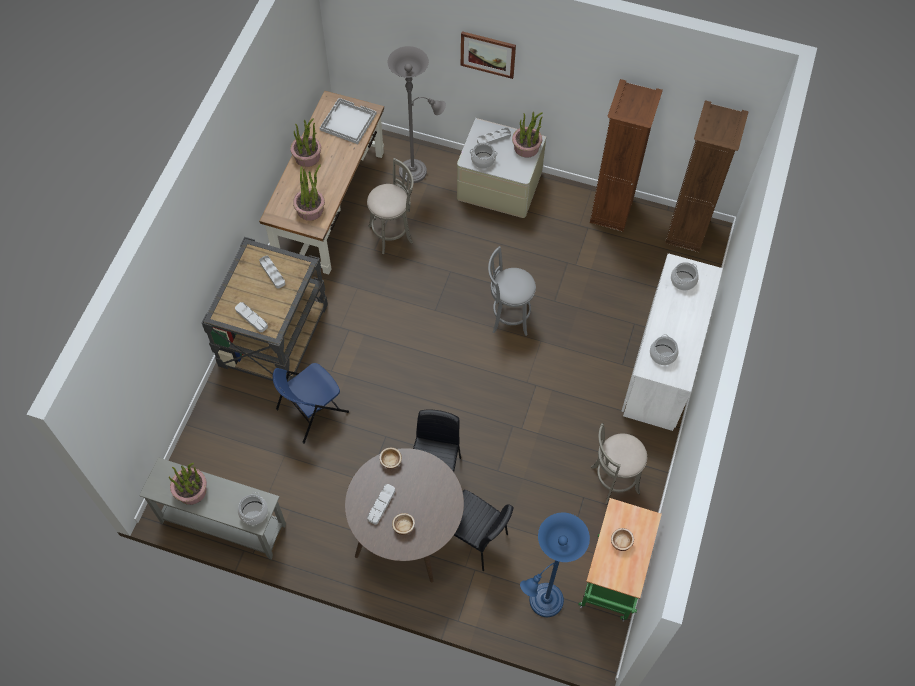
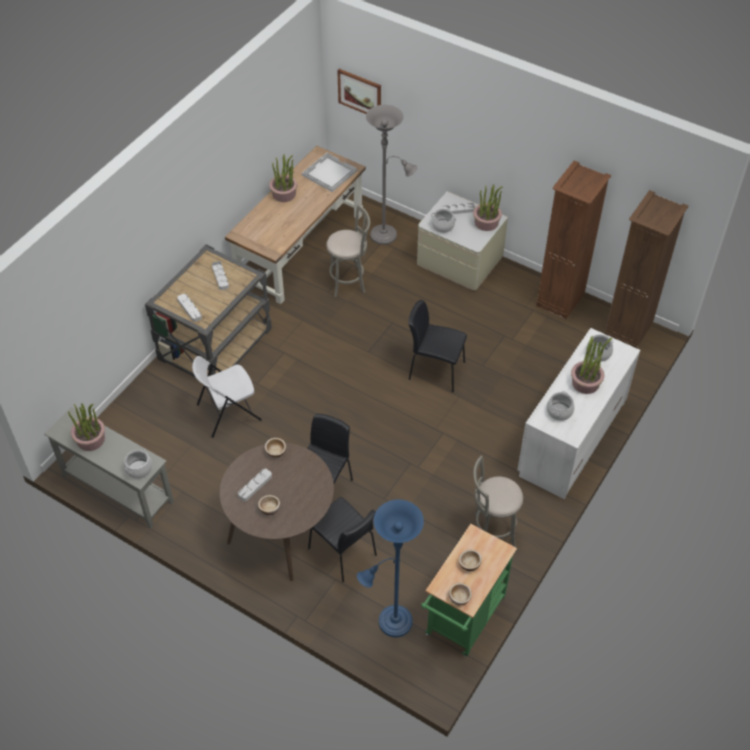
camera: 15 degrees right, 10 degrees down
blue chair [273,363,349,444] -> white chair [192,356,262,438]
potted plant [293,165,325,221] -> potted plant moved to [571,336,612,394]
picture [461,31,516,79] -> picture moved to [337,69,381,114]
grey stool [488,246,536,336] -> black chair [409,300,467,392]
none -> bowl [449,583,472,605]

